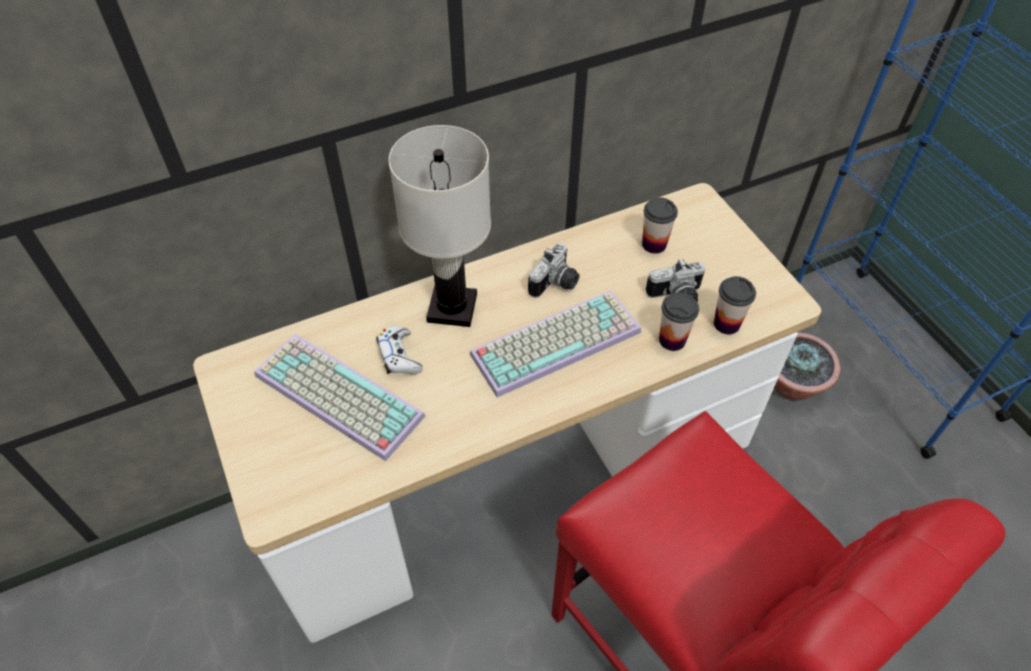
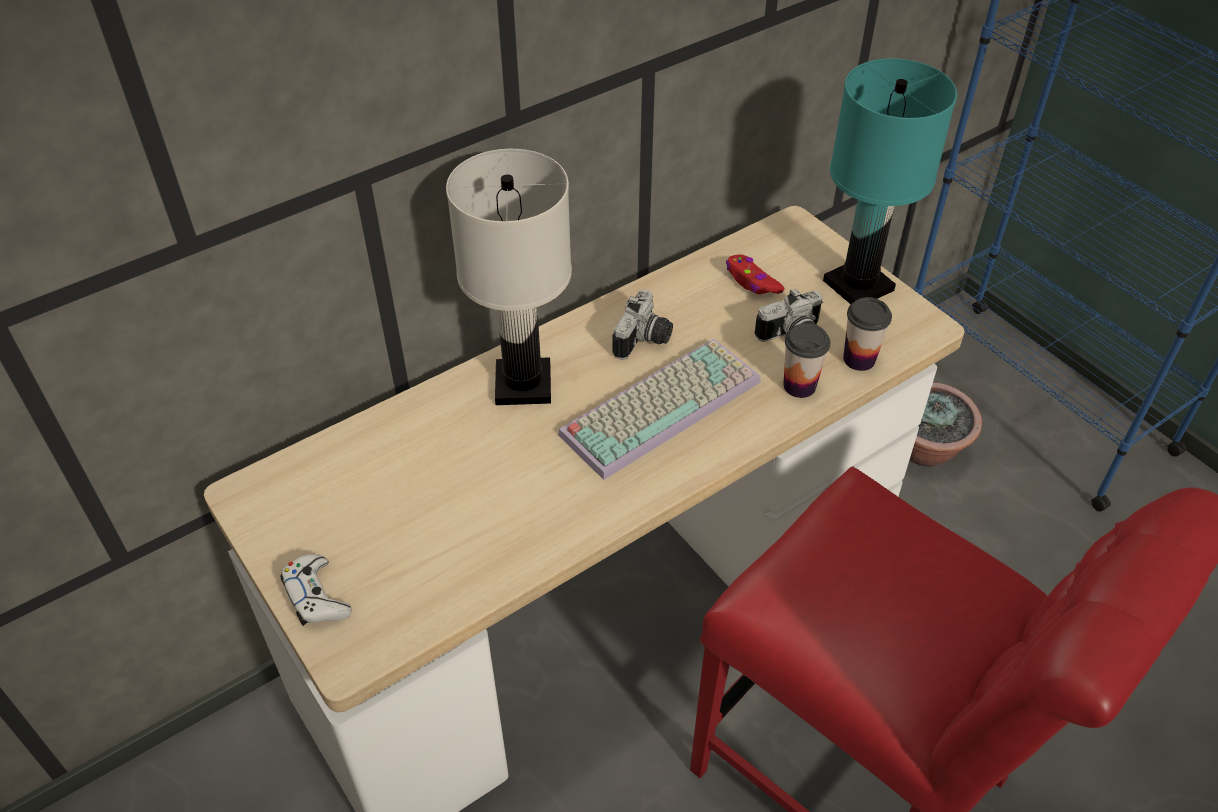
camera: 10 degrees left, 5 degrees down
keyboard [254,334,425,461] -> none
white game controller [376,326,423,374] -> white game controller moved to [281,554,352,626]
cup [642,197,678,254] -> red game controller [726,254,784,294]
none -> turquoise table lamp [823,58,957,304]

